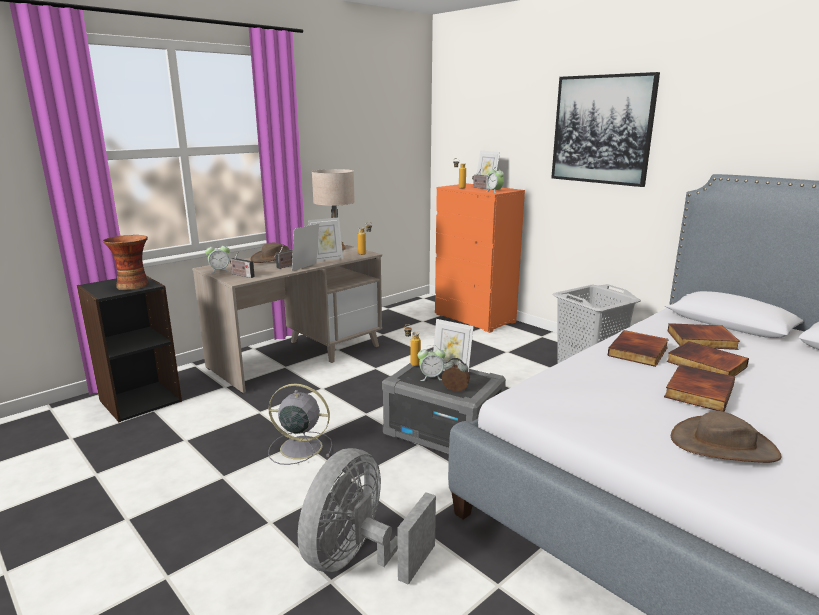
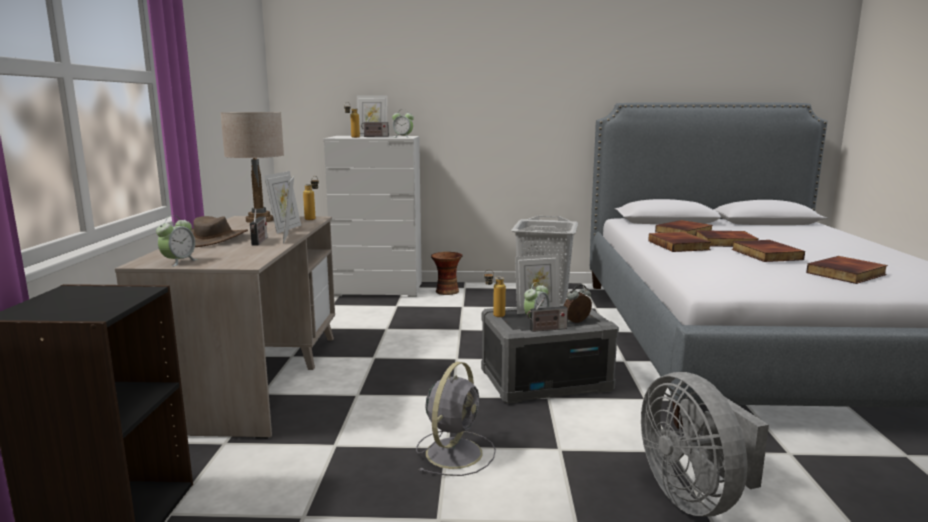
camera: 45 degrees left, 5 degrees down
vase [103,235,149,290] -> vase moved to [431,252,462,295]
radio [230,251,255,278] -> radio moved to [527,297,568,332]
grey fan [268,384,332,465] -> grey fan turned 150 degrees clockwise [416,362,496,476]
orange dresser [435,183,525,333] -> white dresser [323,136,422,297]
picture [551,72,660,187] -> none
brown hat [671,411,781,463] -> book [806,256,888,284]

